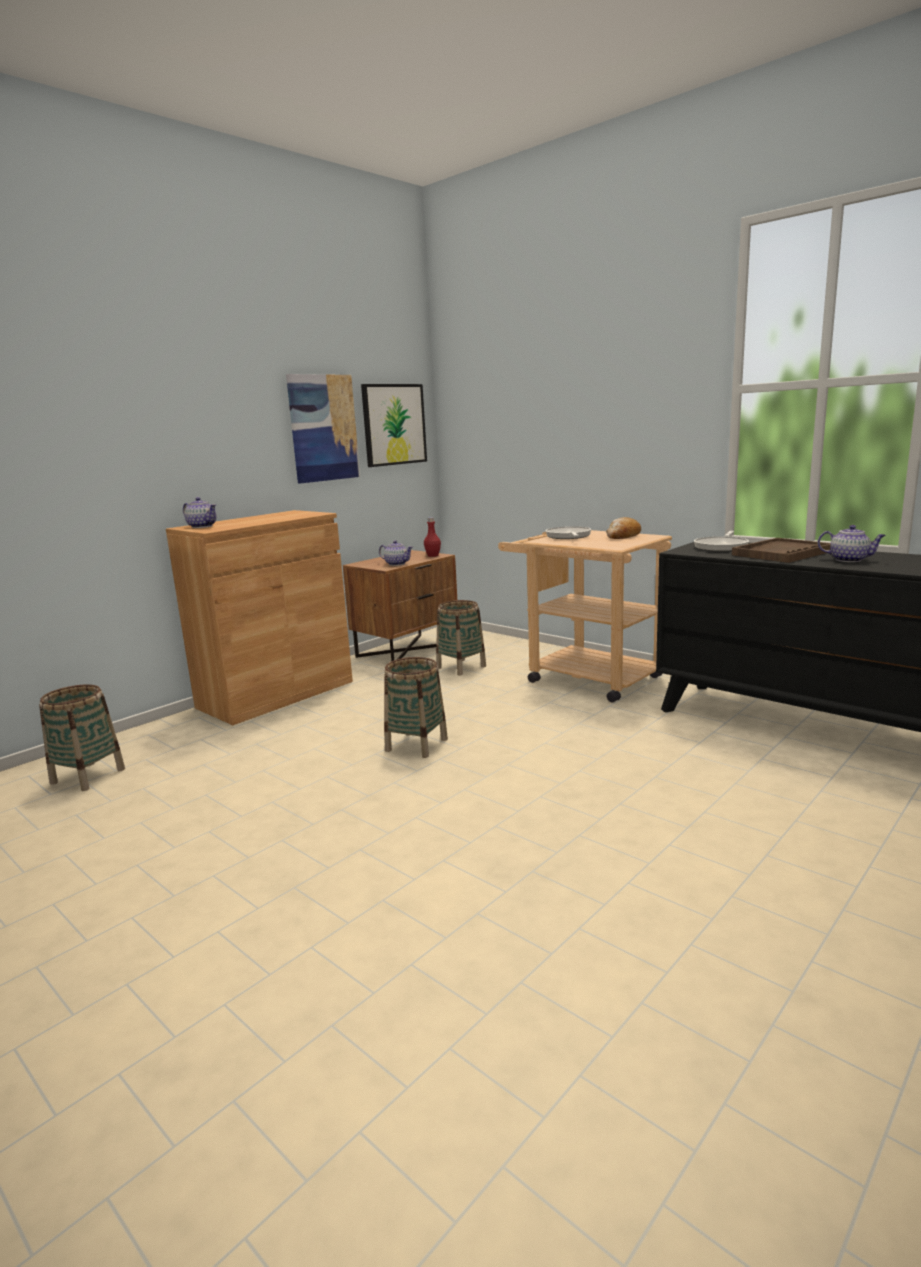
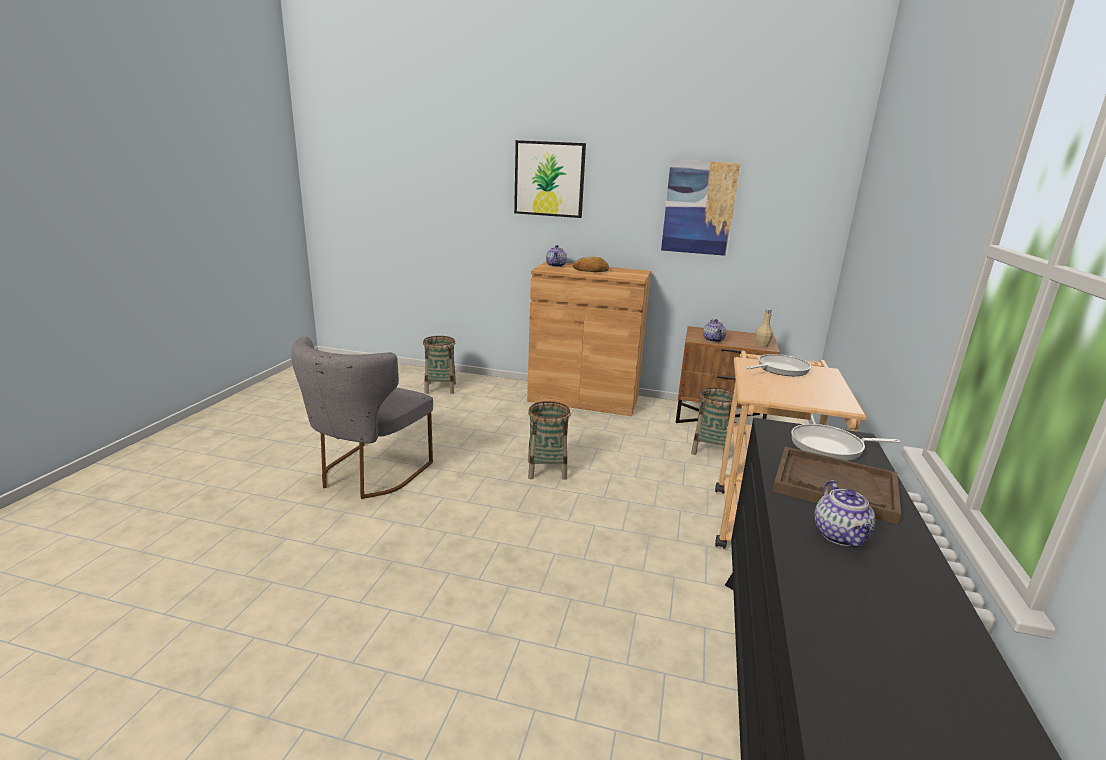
camera: 60 degrees right, 5 degrees up
picture [361,384,427,467] -> picture moved to [514,140,586,218]
red bottle [424,517,441,557] -> beige bottle [756,309,773,347]
bread [606,517,641,539] -> bread moved to [573,257,609,272]
none -> grey chair [291,337,433,499]

